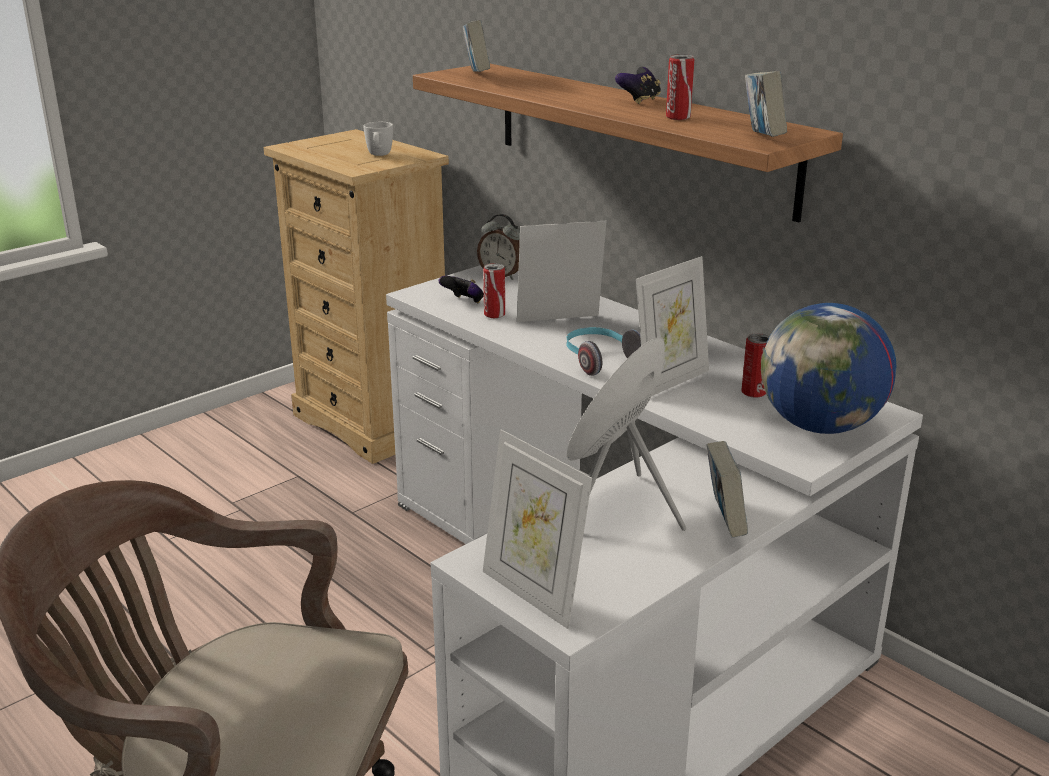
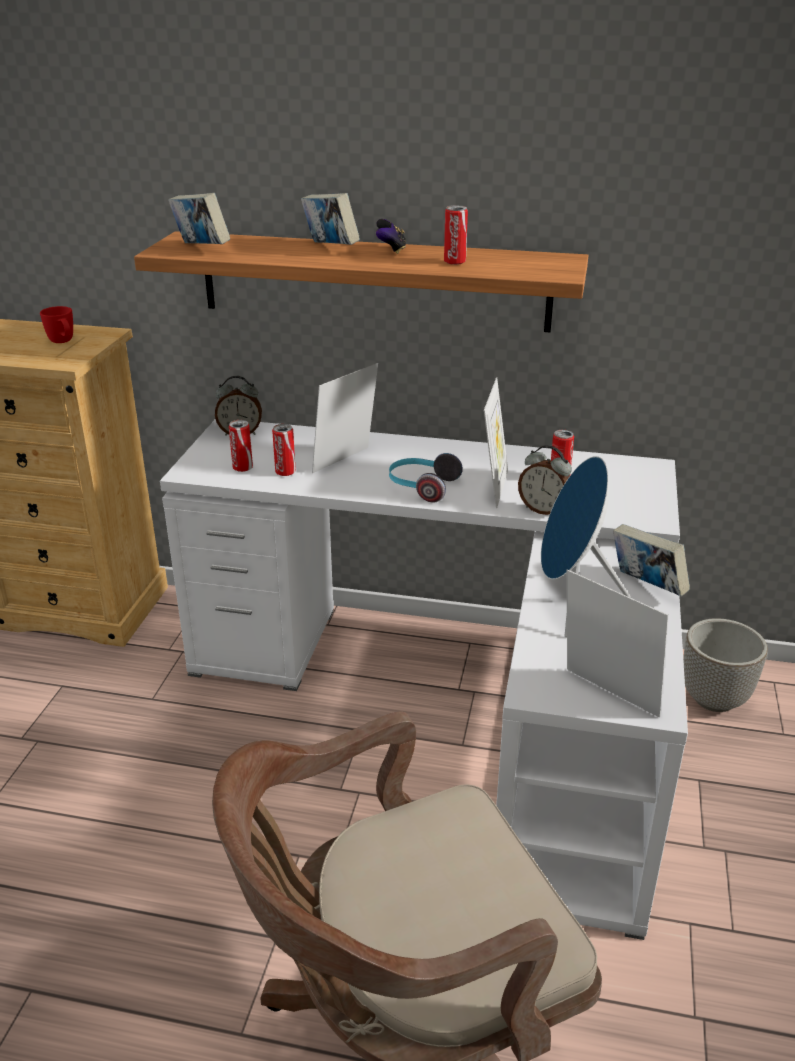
camera: 35 degrees left, 5 degrees up
white mug [363,122,393,156] -> red mug [40,306,73,343]
game controller [439,276,484,303] -> can [229,420,253,472]
picture frame [483,429,592,629] -> picture frame turned 150 degrees counterclockwise [566,569,668,718]
book [745,71,787,137] -> book moved to [301,193,360,245]
globe [761,303,896,434] -> none
none -> alarm clock [518,445,572,515]
none -> planter [683,618,768,712]

